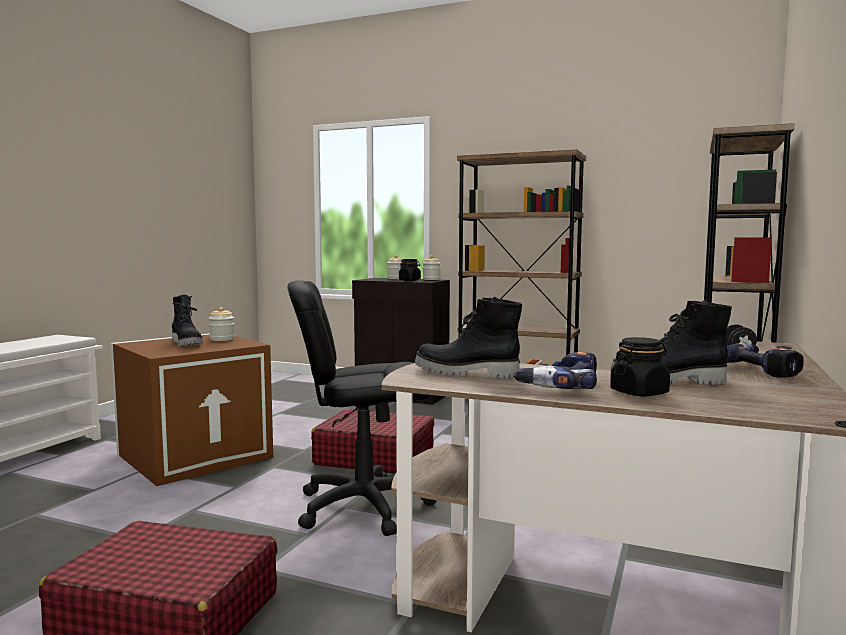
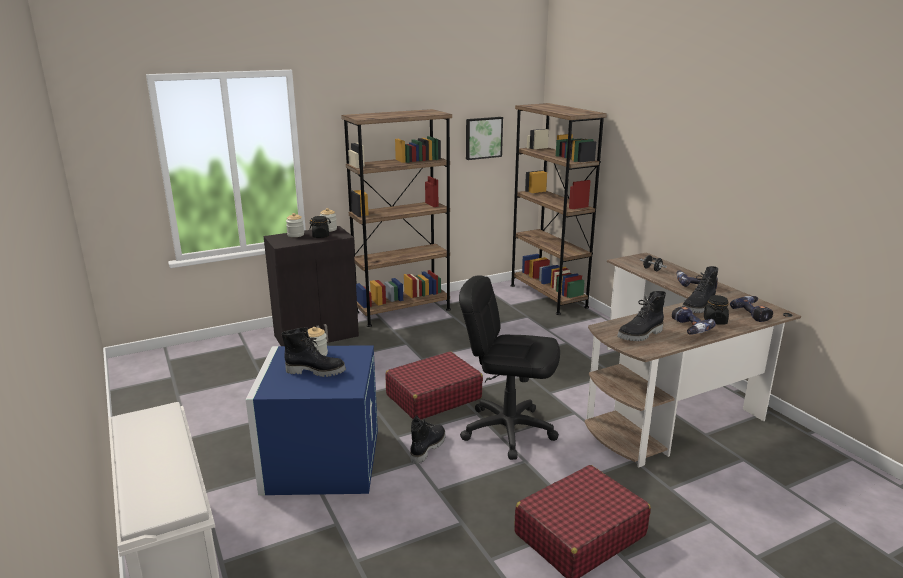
camera: 50 degrees left, 15 degrees up
brown storage box [111,333,273,486] -> blue storage box [246,345,378,495]
black office chair [287,280,437,536] -> black office chair turned 75 degrees clockwise [459,275,560,460]
none -> black boot [410,416,446,464]
none -> picture [466,117,503,160]
none -> power drill [730,296,773,322]

